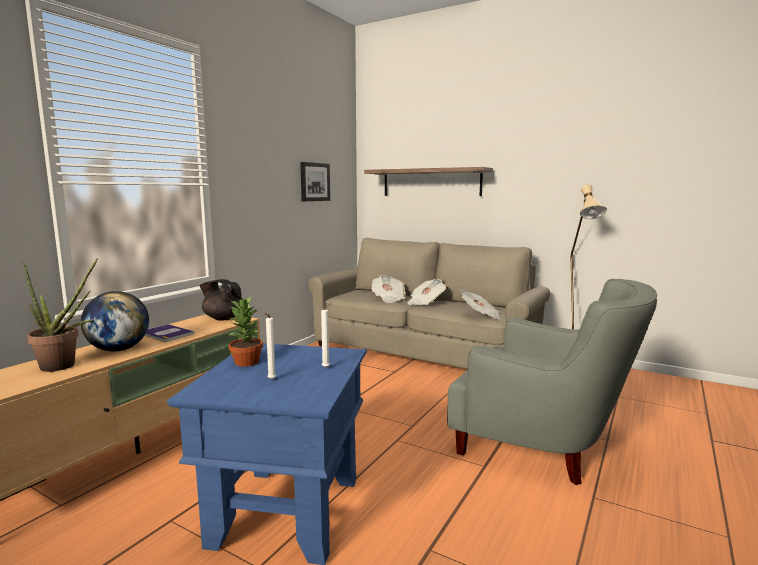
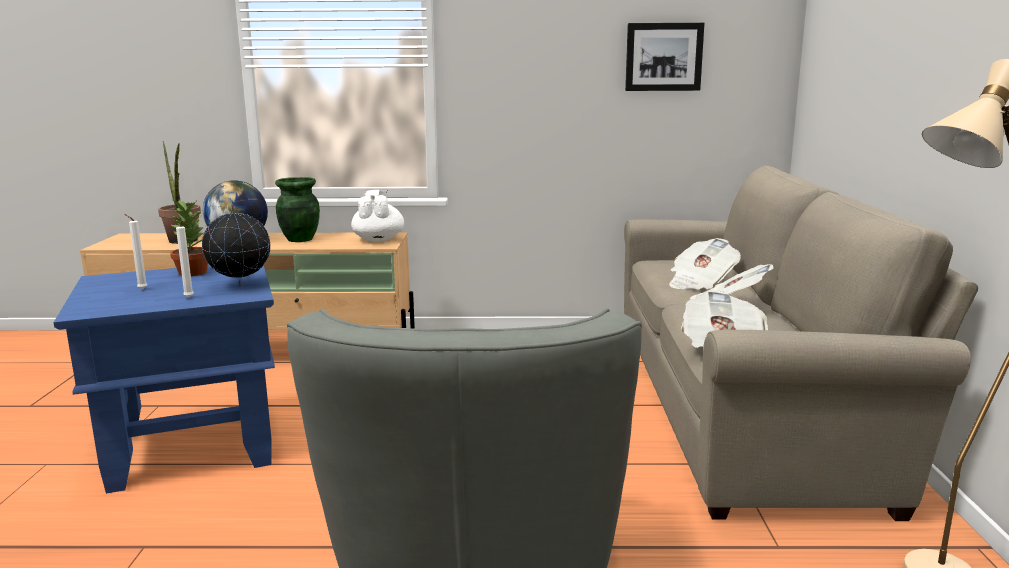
camera: 60 degrees right, 5 degrees up
book [145,324,194,342] -> green vase [275,177,320,242]
black teapot [200,279,242,321] -> white teapot [351,190,404,242]
shelf [364,167,493,196] -> none
none -> globe [202,205,270,286]

